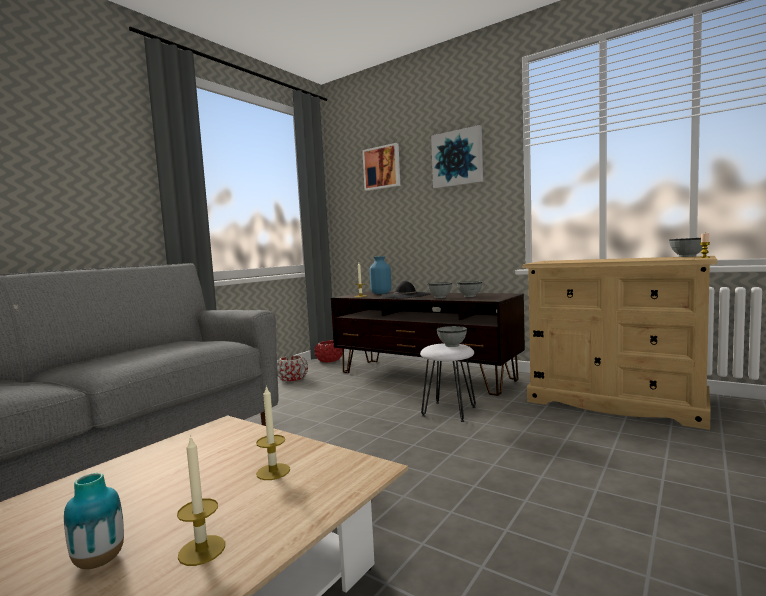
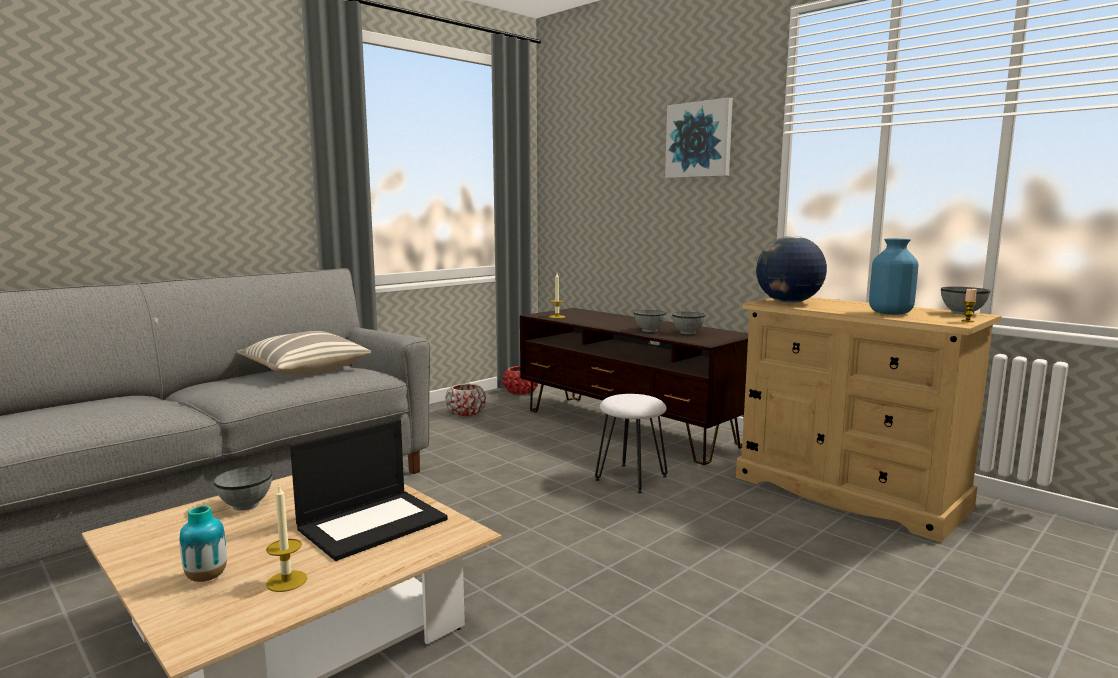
camera: 10 degrees right, 5 degrees up
candle [256,385,290,480] -> laptop [290,419,448,561]
picture [362,143,400,191] -> none
blue vase [369,256,391,294] -> blue vase moved to [869,239,918,315]
black hat [381,281,430,298] -> none
grey bowl [437,326,467,347] -> grey bowl moved to [214,466,272,511]
none -> pillow [237,331,371,375]
none -> globe [756,236,827,303]

